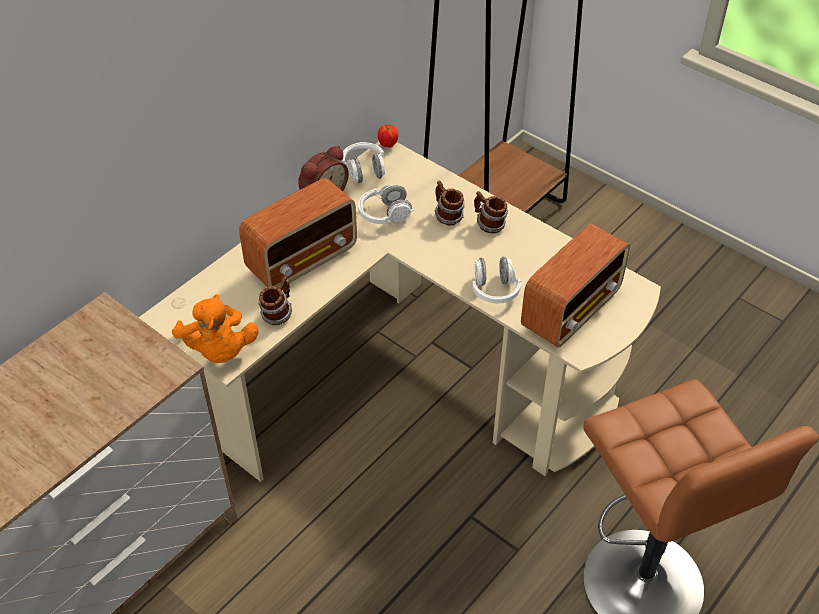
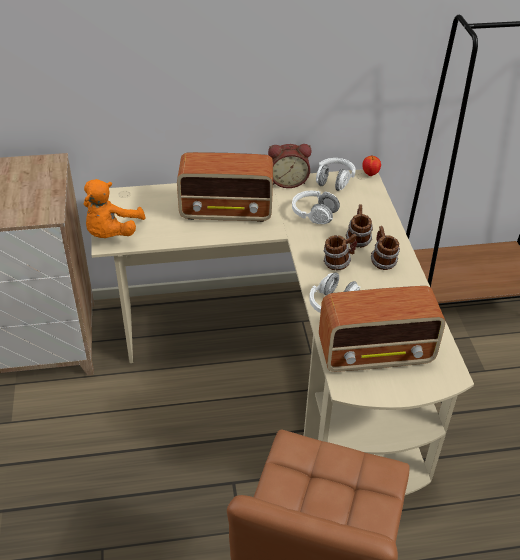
camera: 40 degrees right, 5 degrees down
mug [258,276,292,325] -> mug moved to [323,234,357,270]

